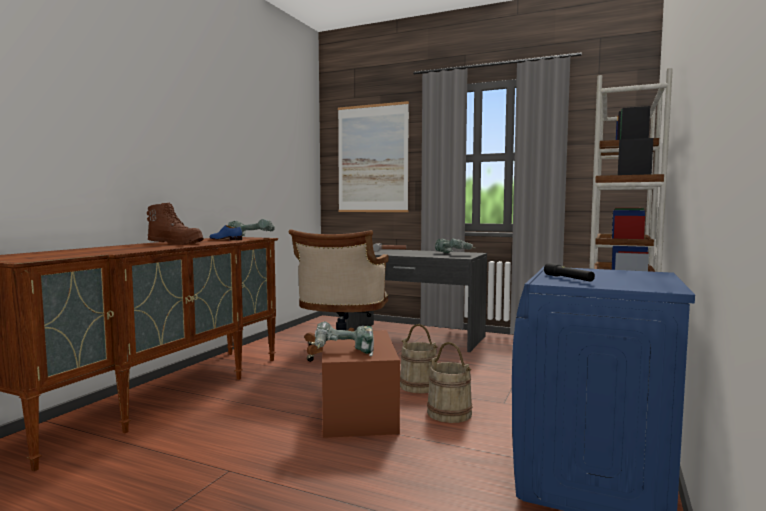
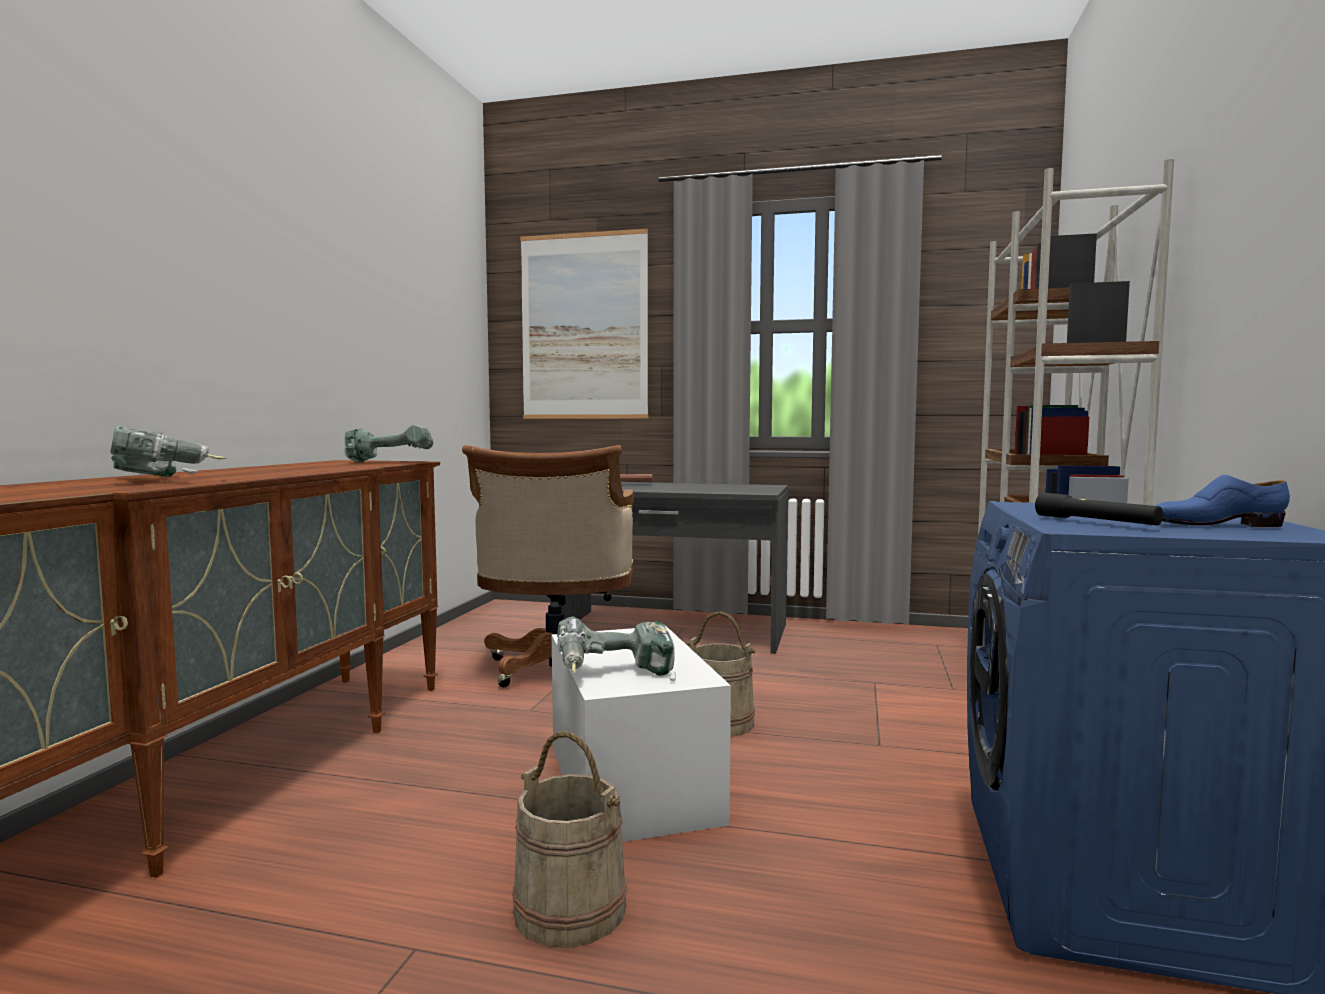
camera: 10 degrees left, 0 degrees up
brown boot [147,203,204,245] -> none
blue shoe [209,225,242,240] -> blue shoe moved to [1155,475,1290,527]
brown storage box [322,330,400,438] -> white storage box [552,626,731,842]
beige bucket [427,342,472,423] -> beige bucket moved to [512,731,627,948]
power drill [435,238,475,253] -> power drill moved to [110,426,227,477]

